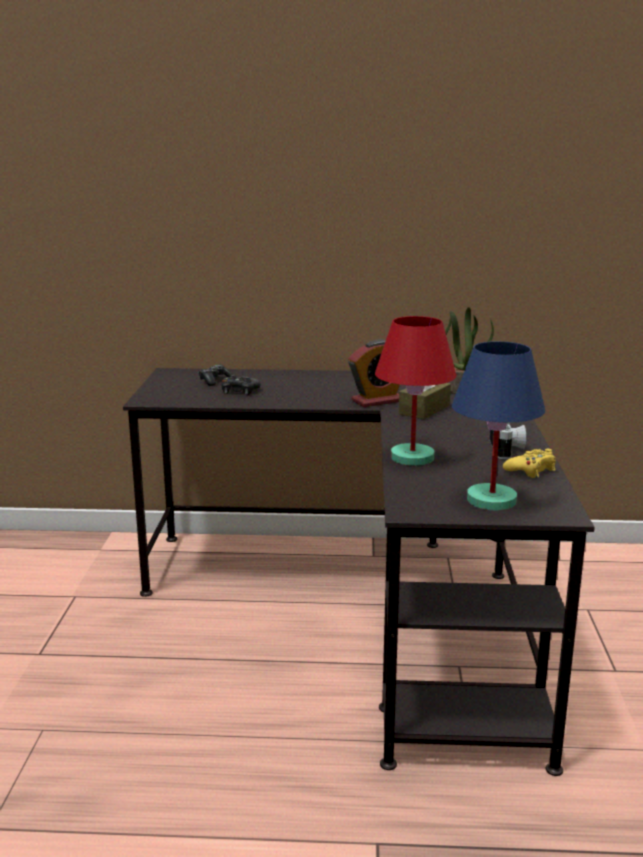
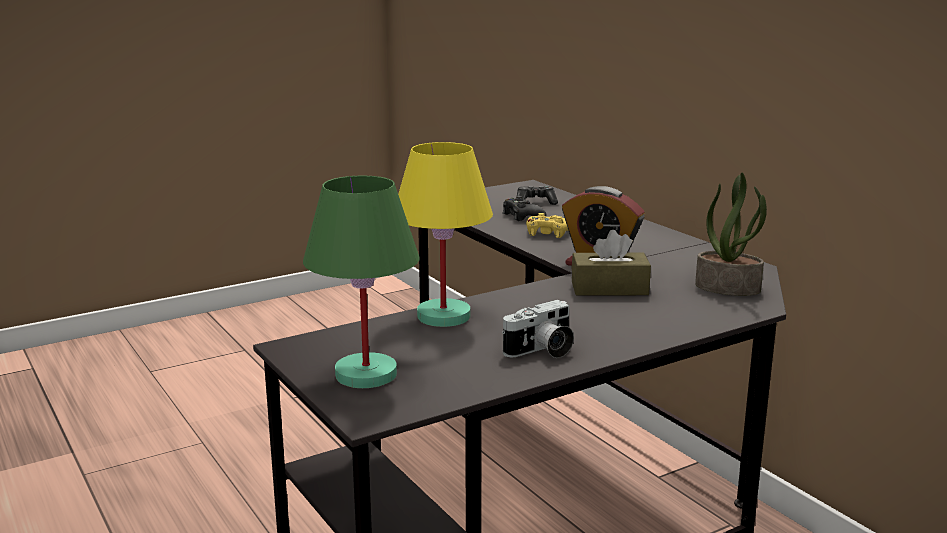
camera: 55 degrees right, 0 degrees up
red table lamp [375,316,457,466] -> yellow table lamp [398,142,493,327]
blue table lamp [452,341,545,510] -> green table lamp [303,176,420,388]
yellow game controller [503,449,556,478] -> yellow game controller moved to [526,213,568,238]

